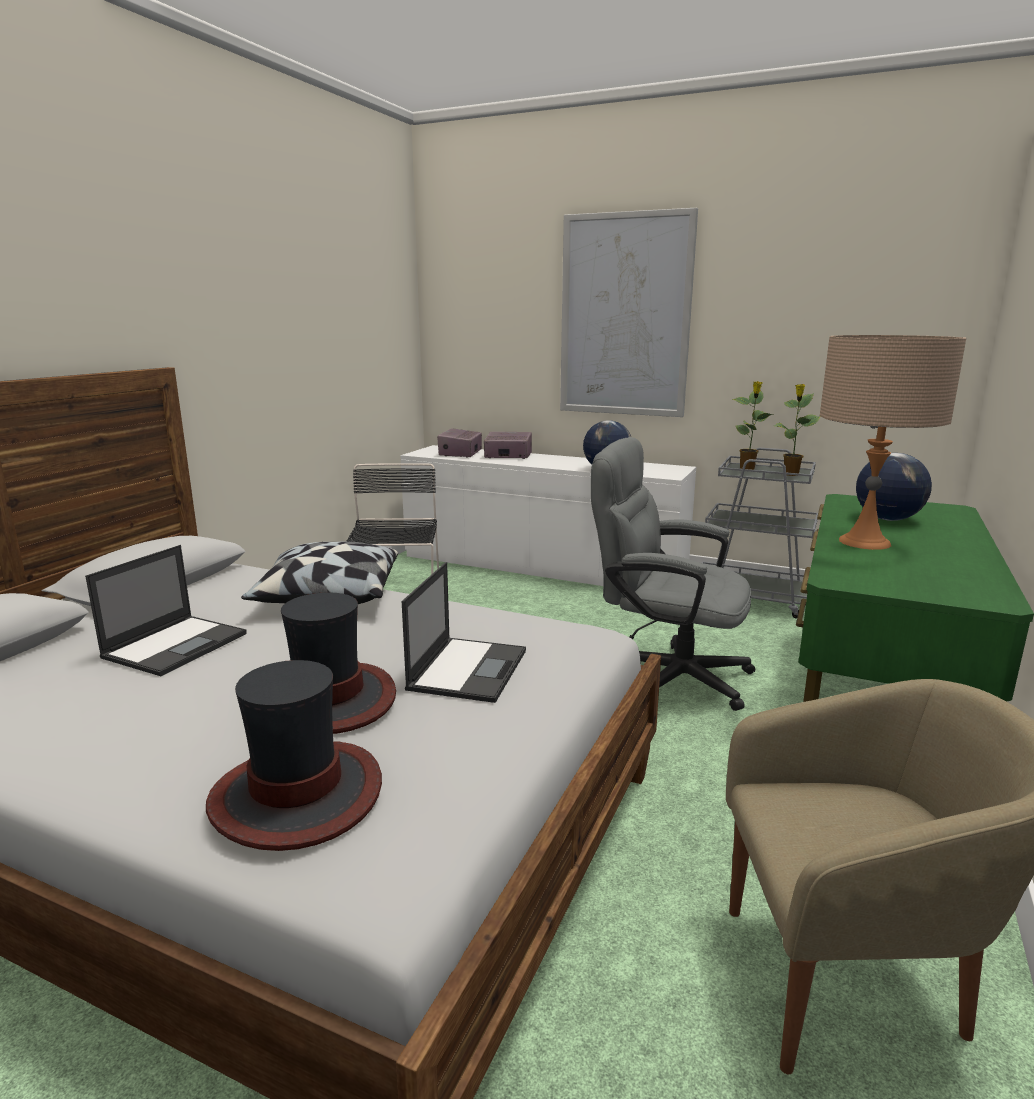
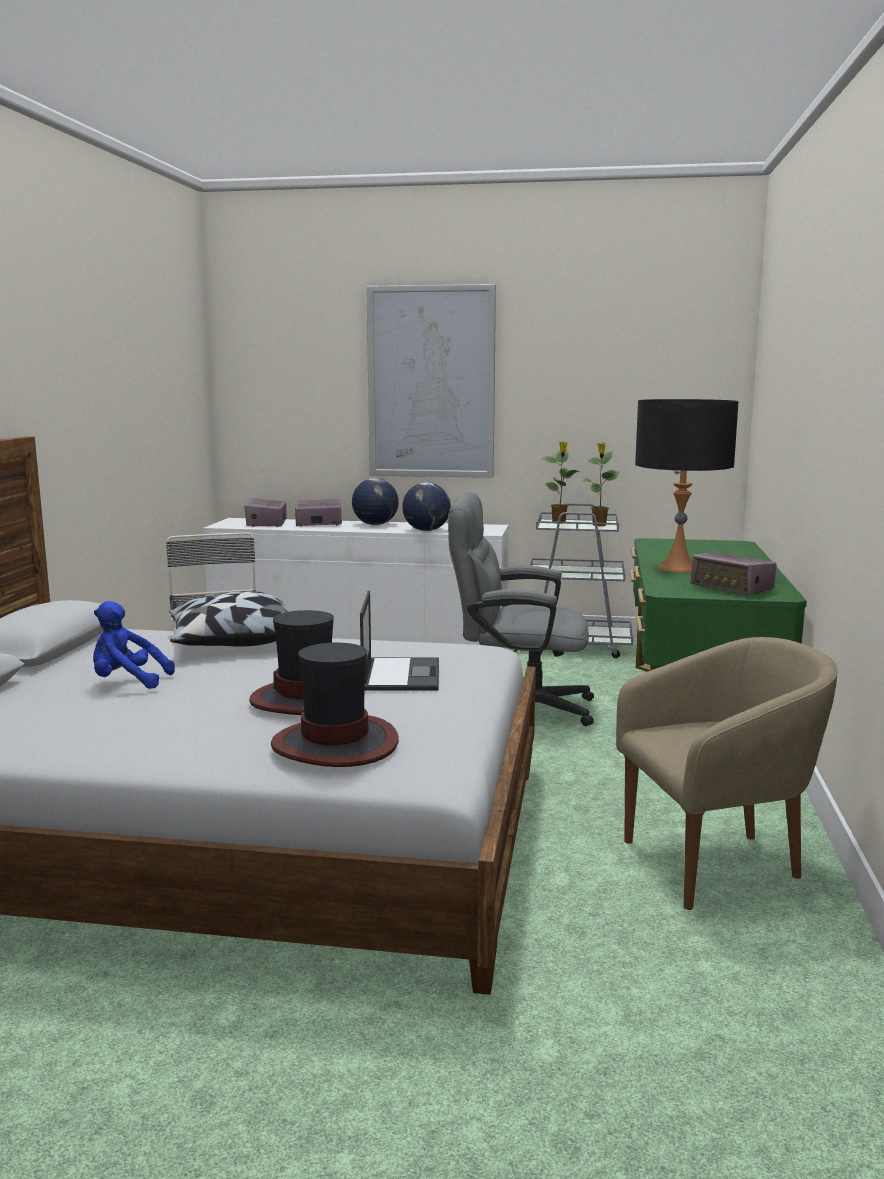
camera: 15 degrees left, 5 degrees down
laptop [85,545,247,676] -> blue plush toy [93,601,175,689]
beige table lamp [820,335,966,550] -> black table lamp [635,399,739,572]
globe [856,453,932,521] -> globe moved to [352,478,399,525]
none -> radio [691,552,776,595]

